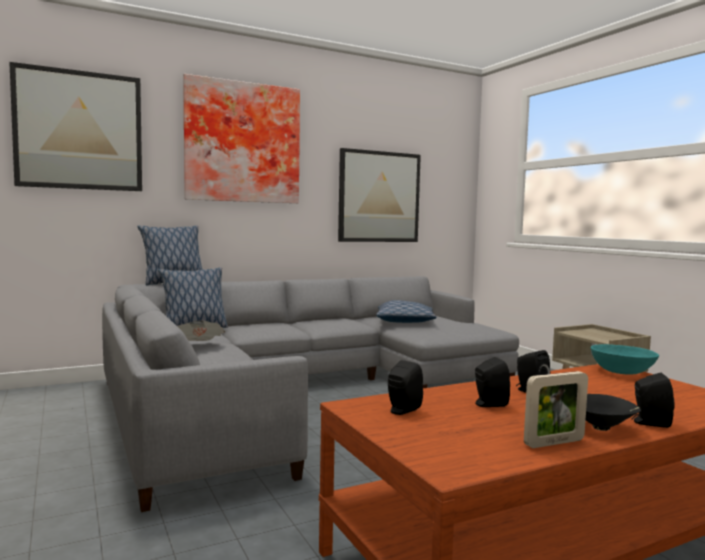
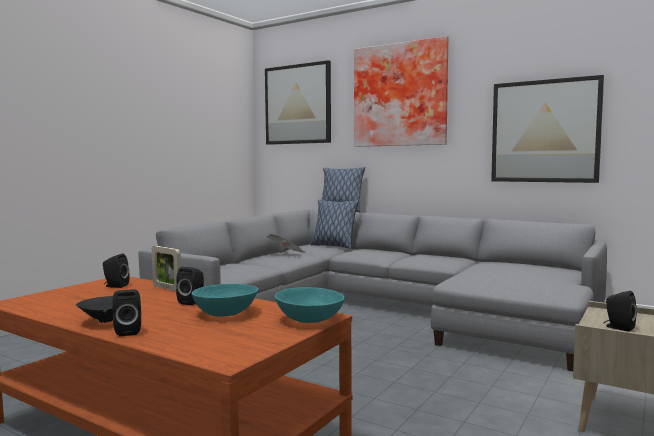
camera: 60 degrees right, 0 degrees up
pillow [376,300,437,323] -> none
black speaker [475,357,510,407] -> black speaker moved to [604,291,637,332]
picture frame [524,371,588,448] -> picture frame moved to [152,246,181,291]
none -> turquoise bowl [192,284,258,317]

